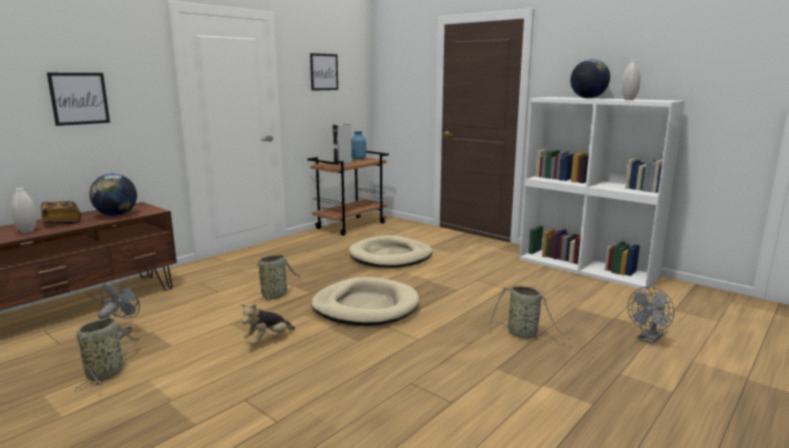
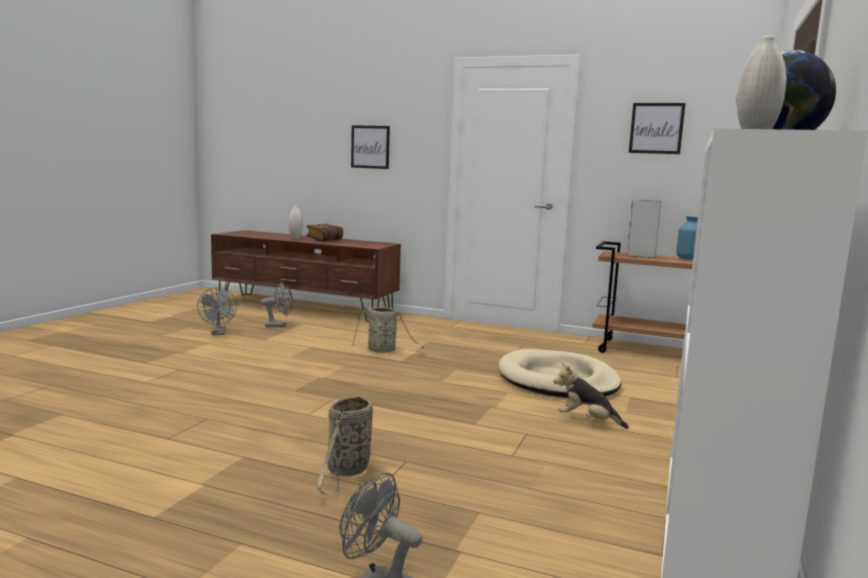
camera: 70 degrees right, 5 degrees down
basket [74,317,140,392] -> grey fan [197,287,237,335]
globe [89,174,137,216] -> none
plush toy [240,304,295,345] -> plush toy moved to [553,362,629,429]
beige dog bed [311,277,419,326] -> none

